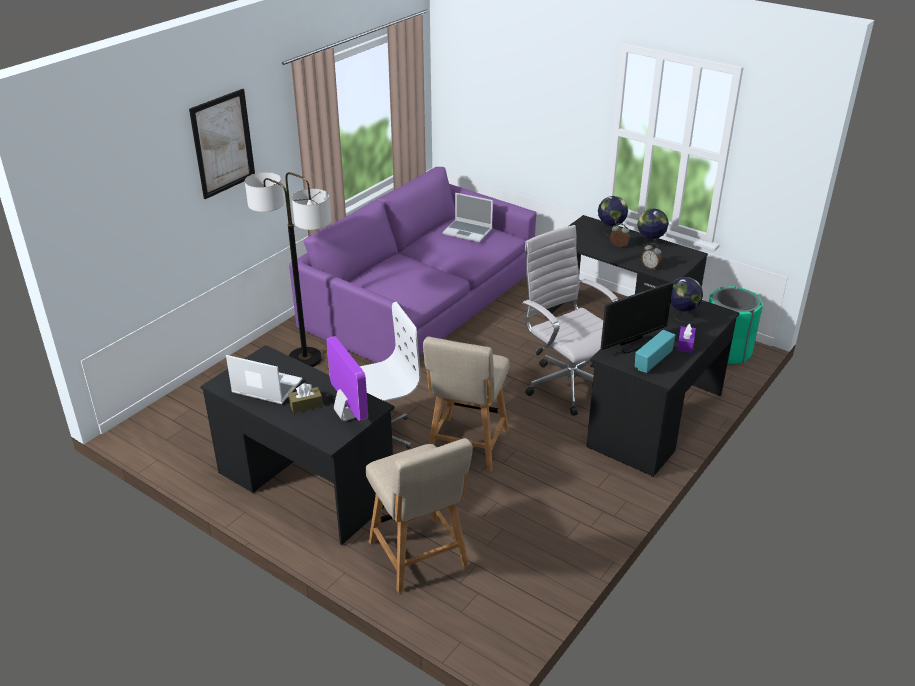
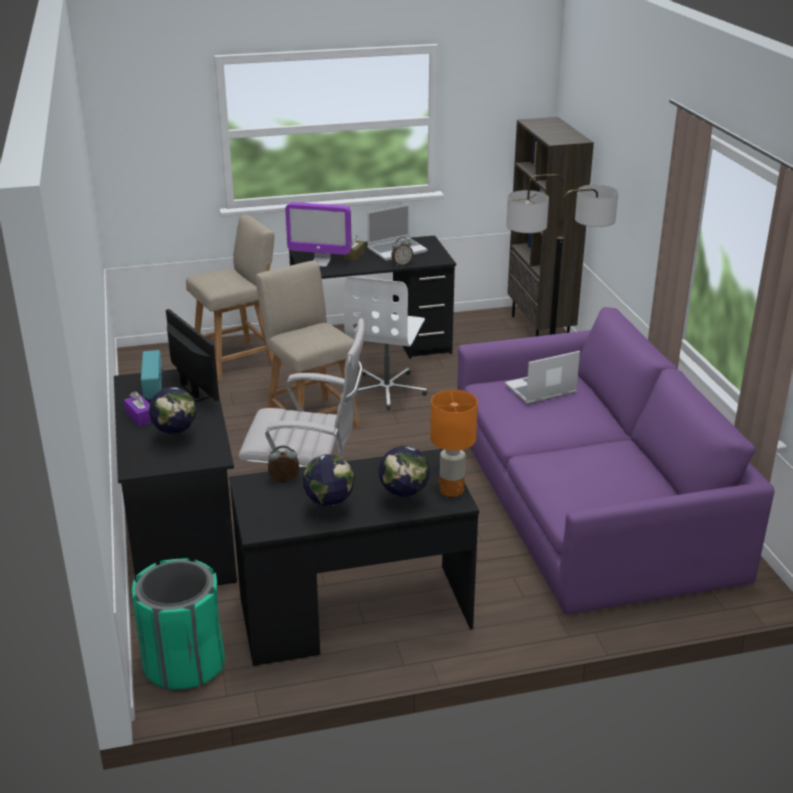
camera: 130 degrees right, 5 degrees down
picture [189,89,255,199] -> none
beige chair [366,438,473,593] -> beige chair turned 135 degrees clockwise [186,214,274,380]
laptop [442,193,493,242] -> laptop moved to [505,351,580,404]
monitor [601,282,673,353] -> monitor turned 135 degrees clockwise [166,309,219,402]
alarm clock [610,223,630,247] -> alarm clock moved to [391,237,413,266]
none -> orange table lamp [430,390,478,497]
none -> brown bookcase [507,117,594,336]

